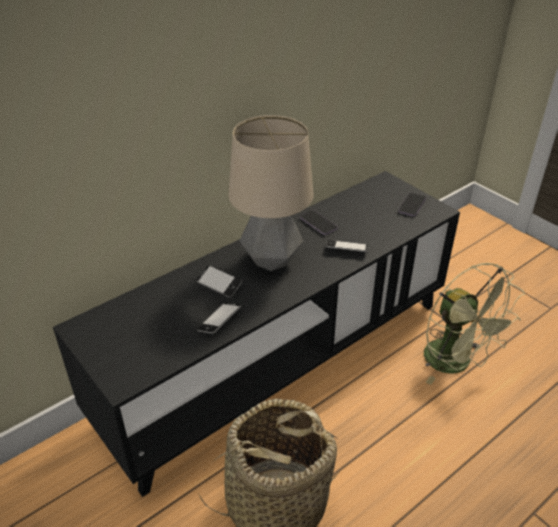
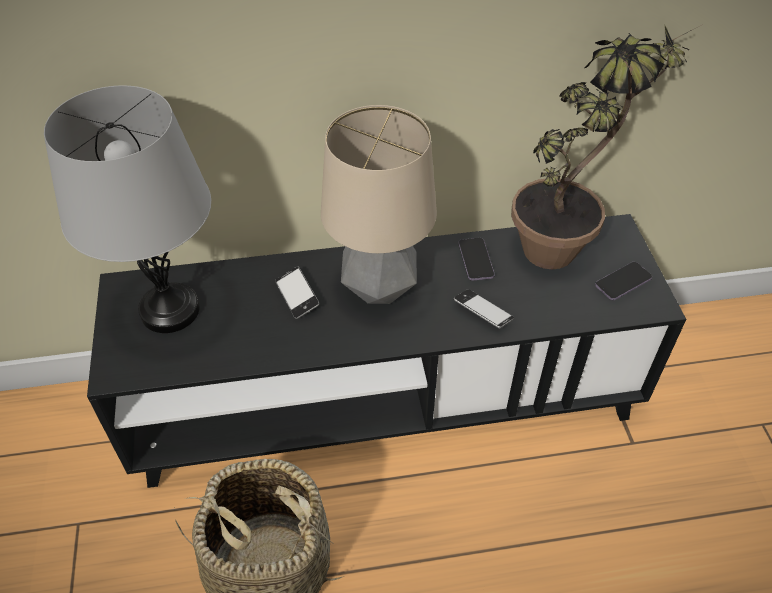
camera: 30 degrees right, 10 degrees up
phone [197,302,241,334] -> none
green fan [424,263,525,385] -> none
none -> grey table lamp [44,85,211,333]
none -> potted plant [511,23,705,269]

